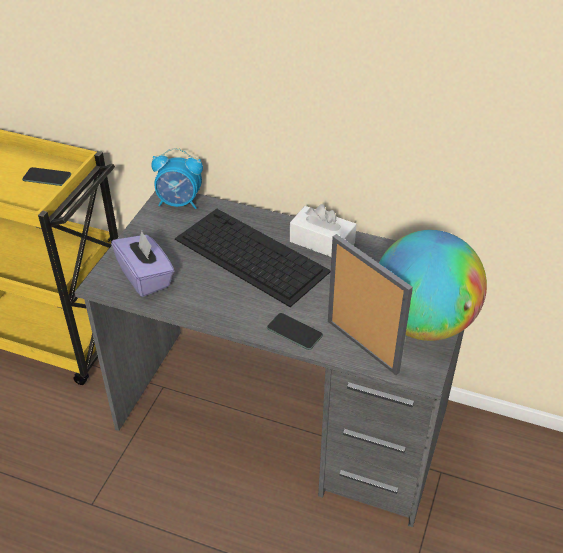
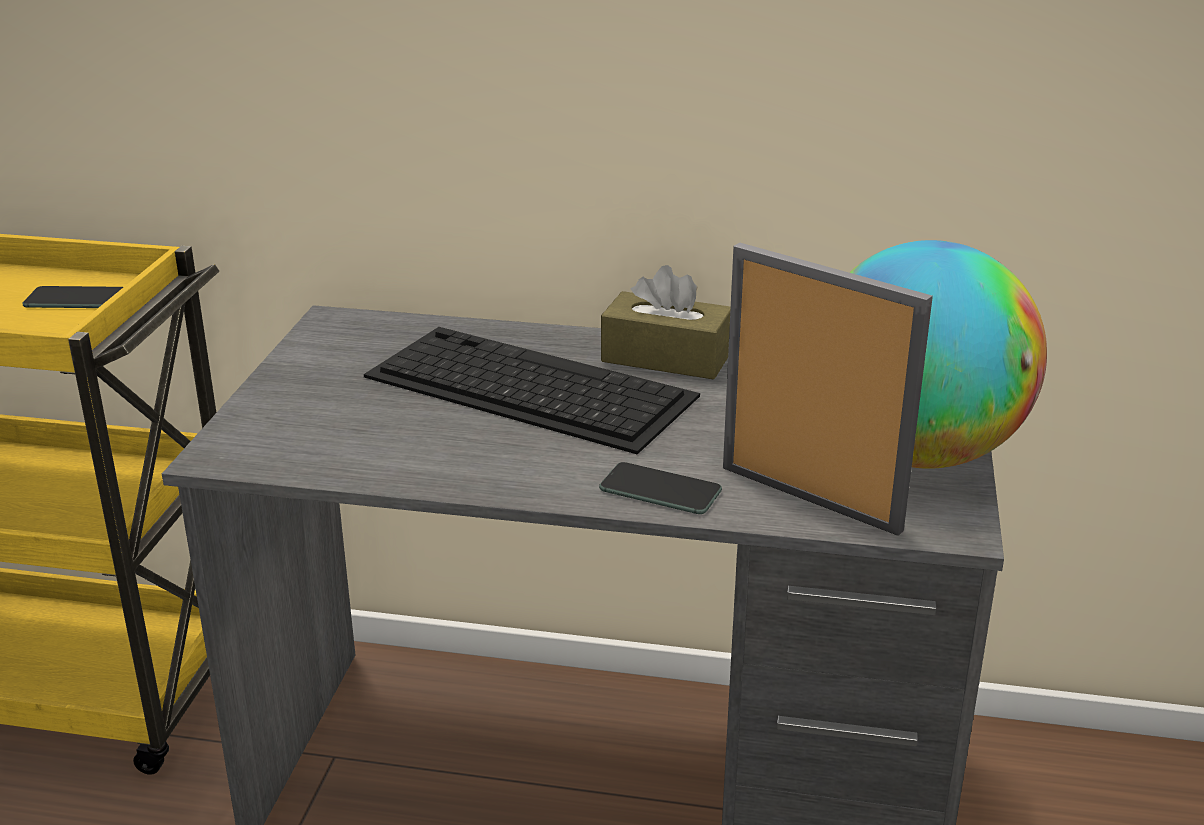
camera: 10 degrees left, 15 degrees down
purple tissue box [111,231,174,297] -> none
alarm clock [151,148,203,209] -> none
white tissue box [290,204,356,257] -> brown tissue box [601,265,731,379]

